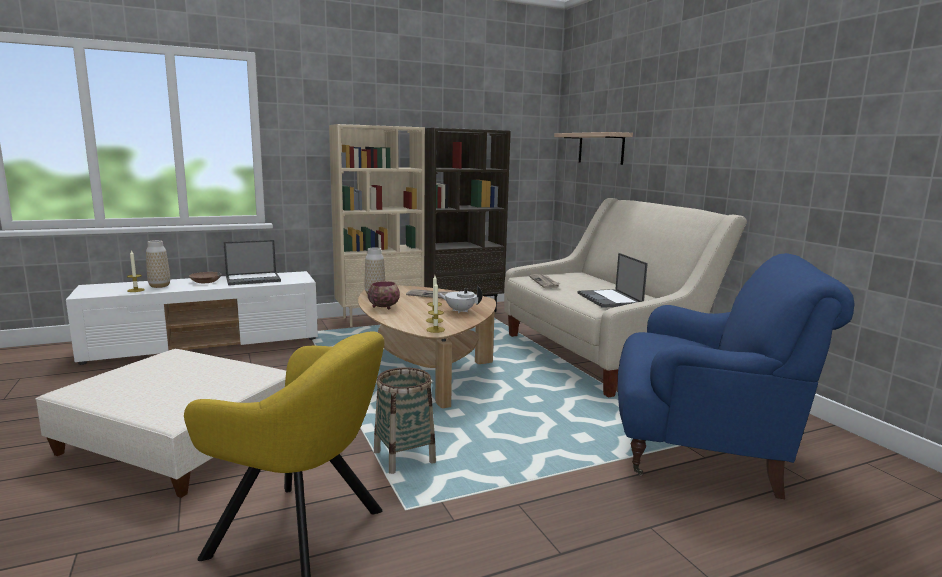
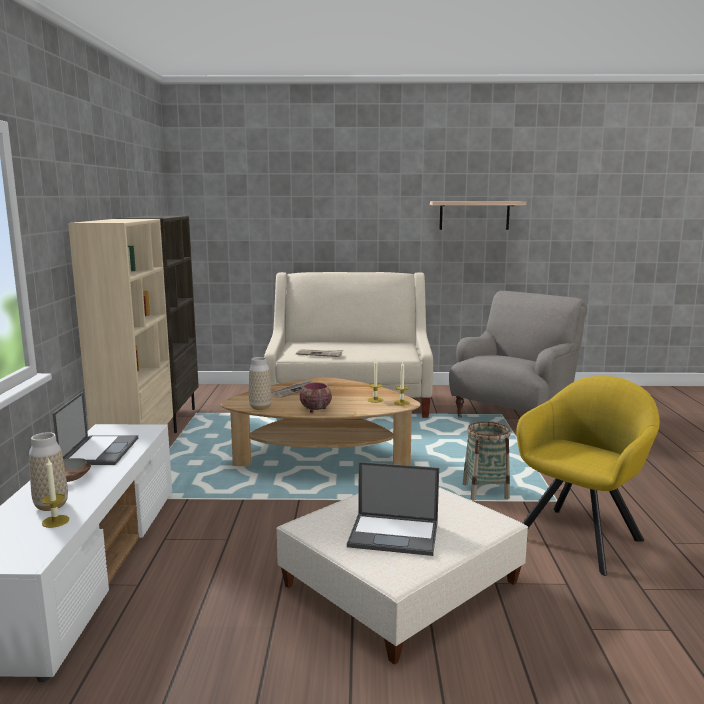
camera: 65 degrees left, 0 degrees up
white teapot [438,286,482,313] -> none
shelf [554,132,633,165] -> shelf moved to [430,201,526,230]
laptop [578,253,648,308] -> laptop moved to [347,462,439,556]
blue armchair [618,253,855,499] -> grey armchair [449,291,587,418]

